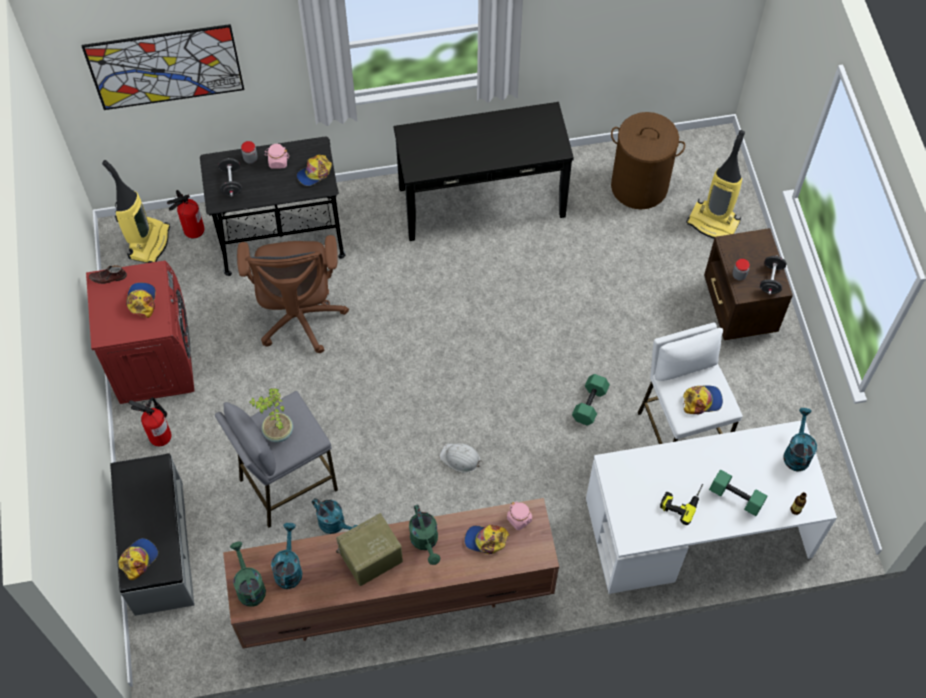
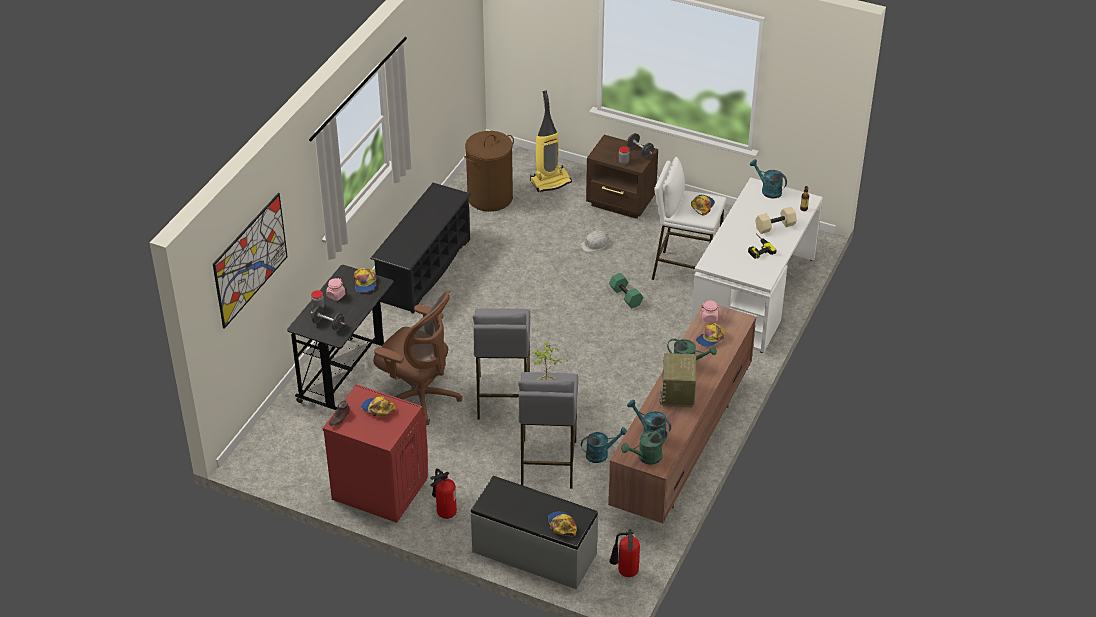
camera: 55 degrees left, 20 degrees down
vacuum cleaner [102,160,170,263] -> none
fire extinguisher [167,190,205,238] -> fire extinguisher moved to [609,529,640,577]
green watering can [230,542,266,607] -> green watering can turned 45 degrees counterclockwise [621,428,667,465]
black console table [394,102,574,241] -> black shoe rack [370,183,471,314]
white hard hat [439,443,481,473] -> white hard hat moved to [580,230,609,252]
green dumbbell [709,470,767,516] -> beige dumbbell [755,207,797,234]
none -> grey stool [473,308,530,420]

